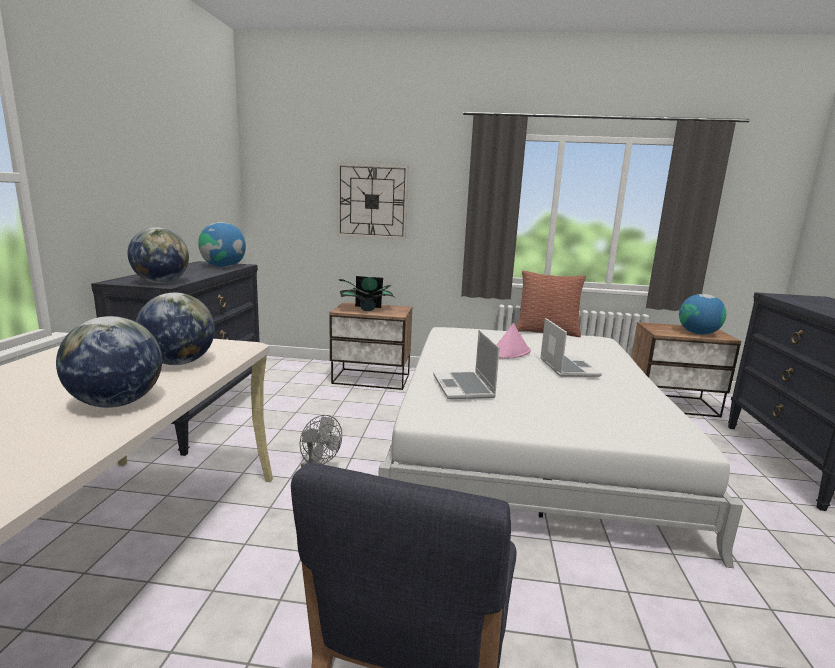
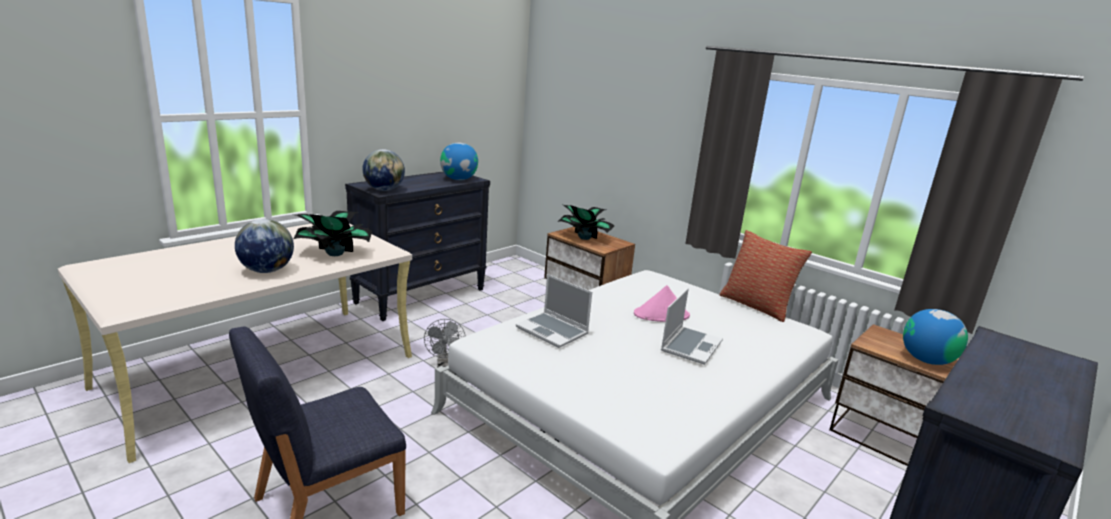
camera: 35 degrees right, 5 degrees up
globe [136,293,215,365] -> potted plant [293,211,372,256]
wall clock [337,163,408,240] -> none
laptop [433,330,500,399] -> laptop turned 75 degrees counterclockwise [516,274,592,348]

